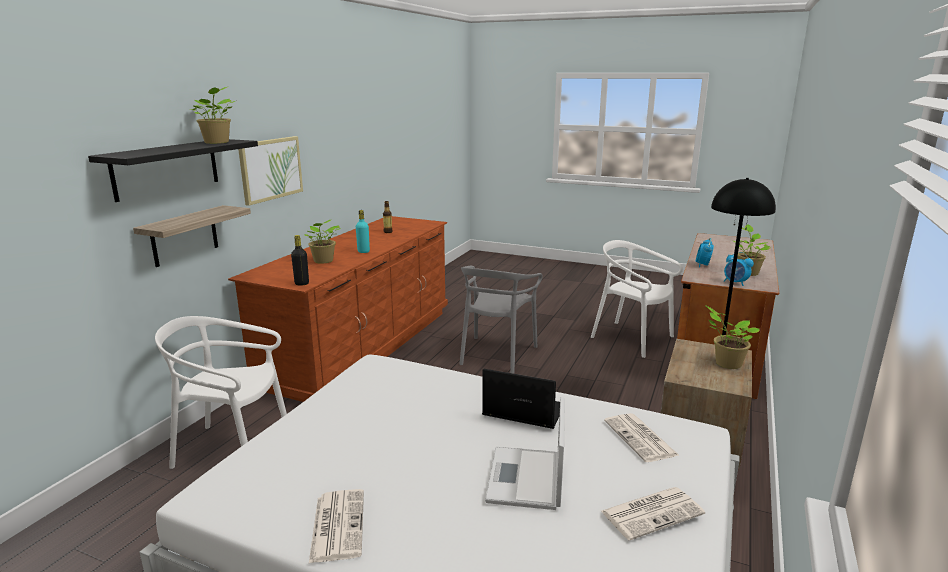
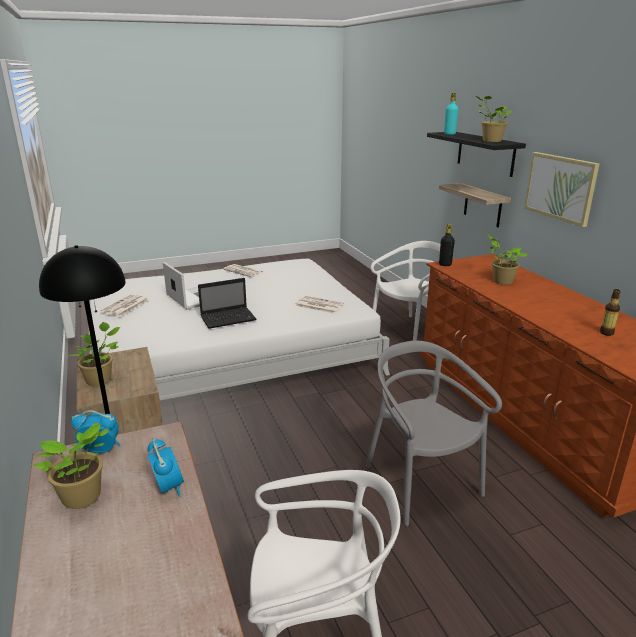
camera: 135 degrees right, 5 degrees up
turquoise bottle [356,210,370,253] -> turquoise bottle moved to [444,93,459,135]
newspaper [604,413,680,462] -> newspaper moved to [295,296,344,313]

